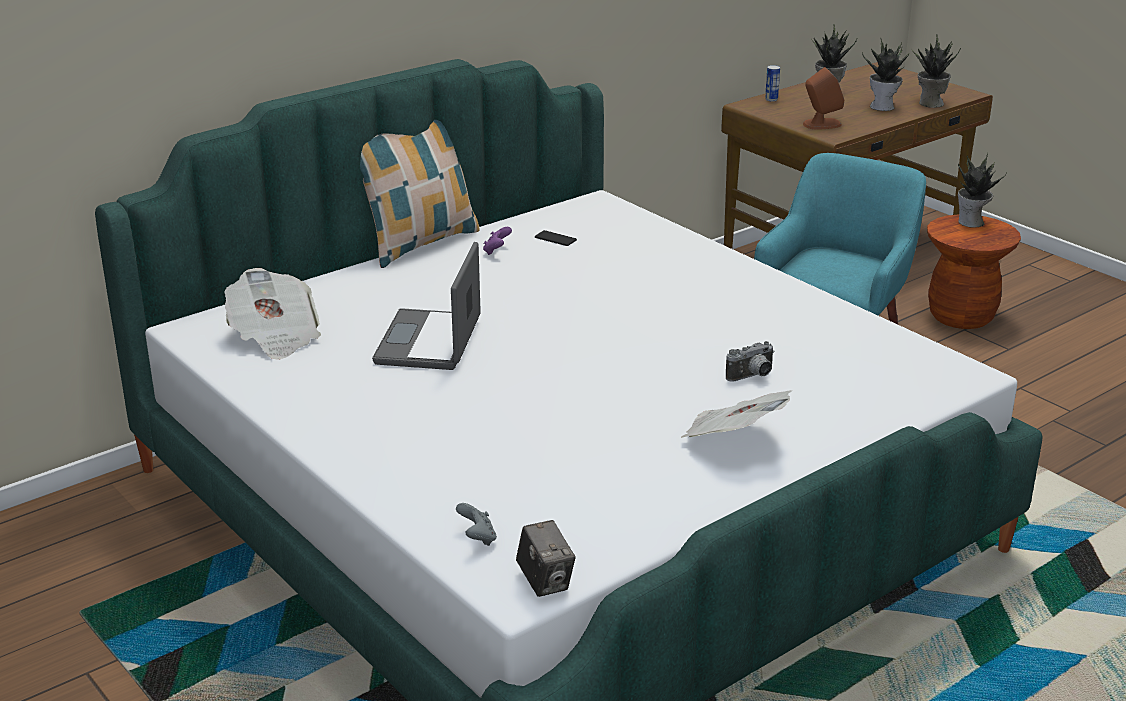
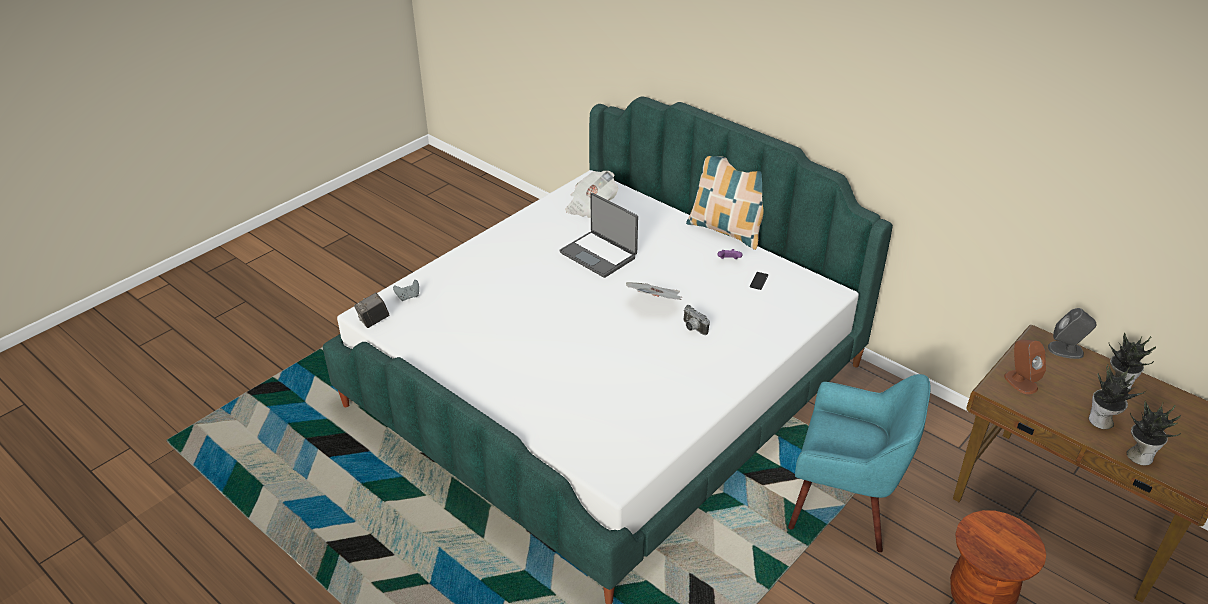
camera: 80 degrees right, 10 degrees up
laptop [372,242,481,370] -> laptop turned 135 degrees counterclockwise [559,193,638,278]
newspaper [681,390,792,438] -> newspaper moved to [626,282,682,300]
camera [726,341,775,382] -> camera moved to [683,305,710,335]
can [765,65,780,101] -> grey speaker [1048,308,1096,359]
potted plant [958,153,1007,228] -> none

